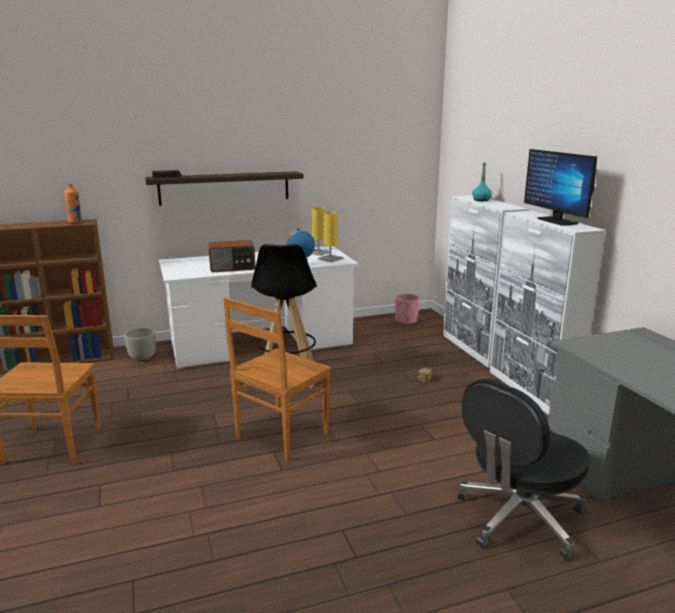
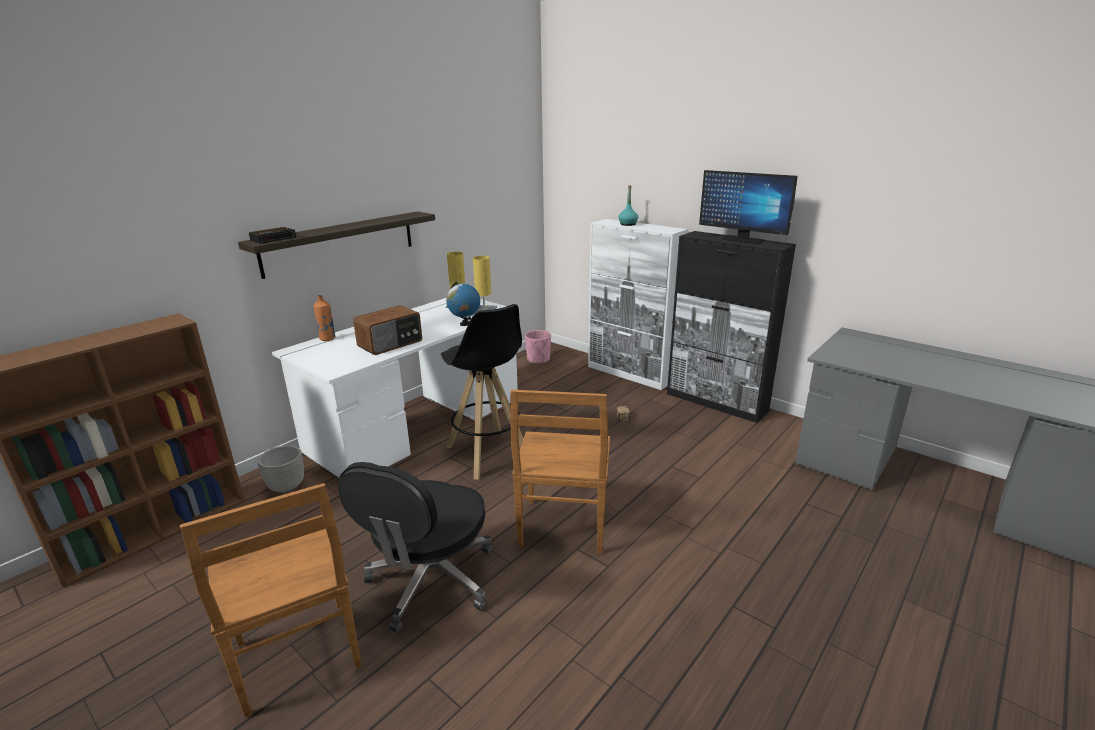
camera: 30 degrees left, 5 degrees up
orange bottle [64,184,82,223] -> orange bottle moved to [313,295,335,341]
black office chair [458,379,590,561] -> black office chair moved to [338,462,493,633]
white cabinet [490,211,606,415] -> black cabinet [667,231,796,423]

